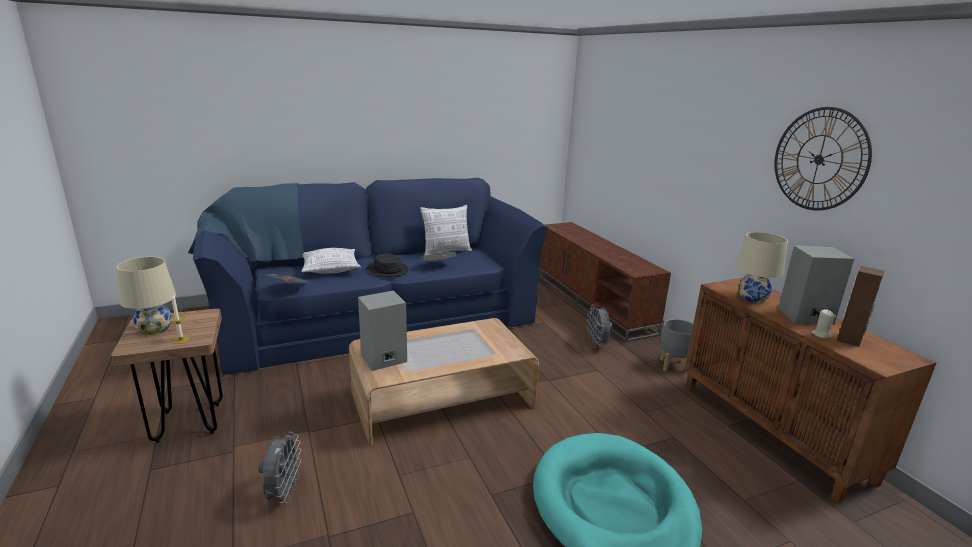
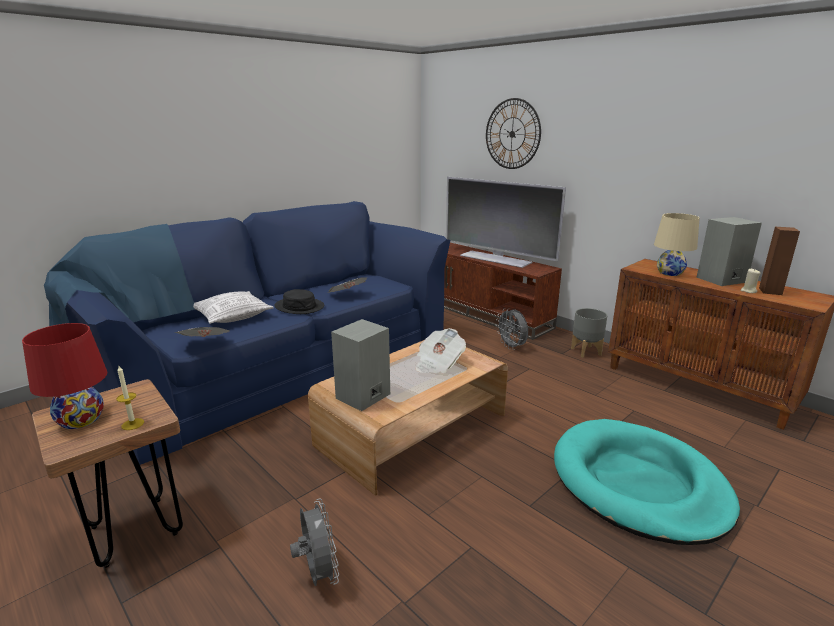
camera: 20 degrees left, 0 degrees up
beige table lamp [116,257,176,335] -> red table lamp [22,323,107,429]
pillow [420,205,472,255] -> none
wall clock [775,107,872,210] -> wall clock moved to [486,98,541,169]
none -> newspaper [415,328,466,374]
none -> television [446,177,566,268]

